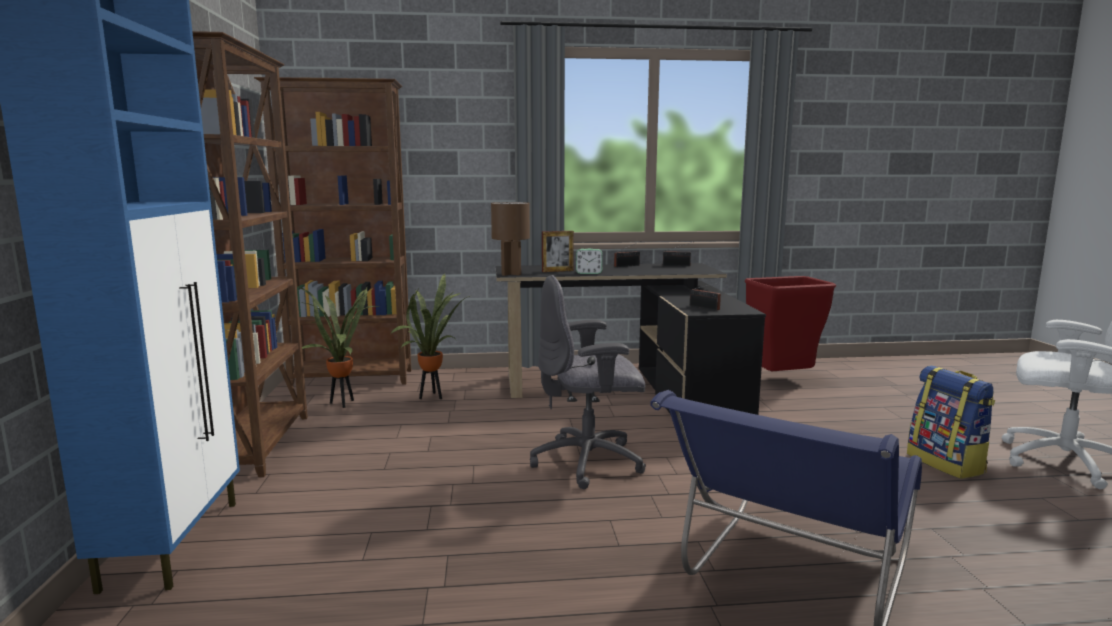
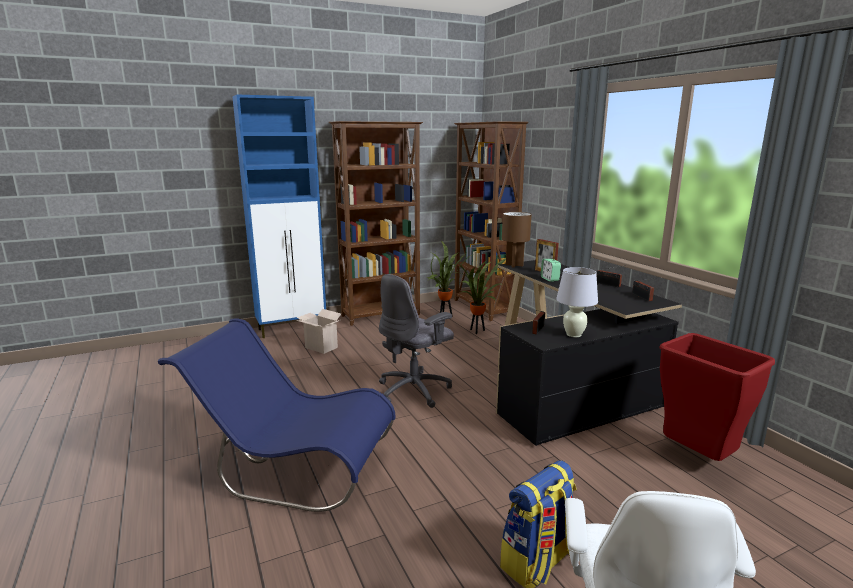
camera: 70 degrees right, 5 degrees up
grey office chair [530,275,646,489] -> grey office chair turned 105 degrees counterclockwise [379,274,454,408]
none -> cardboard box [296,309,343,354]
none -> white table lamp [556,267,598,337]

